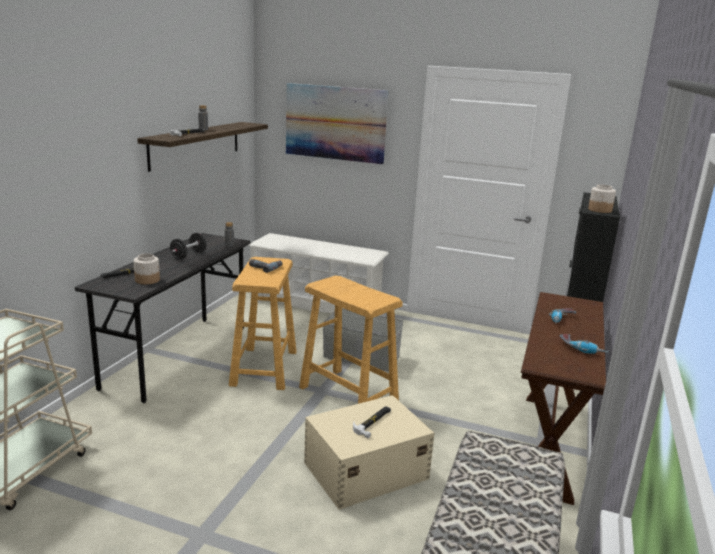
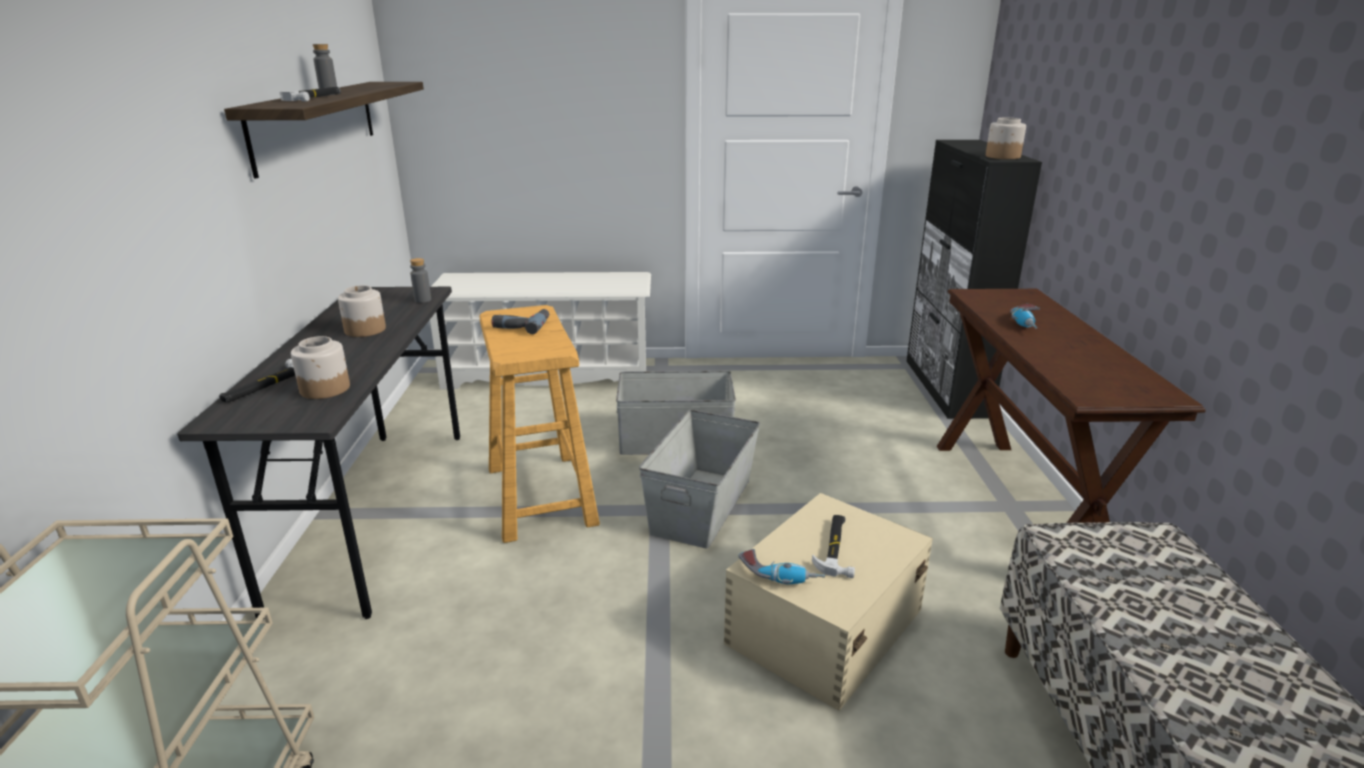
camera: 20 degrees left, 5 degrees up
black dumbbell [170,233,206,260] -> jar [338,285,386,337]
picture [286,83,388,164] -> none
beige stool [299,276,403,404] -> grey storage box [639,410,760,549]
power drill [560,334,609,354] -> power drill moved to [738,549,825,584]

